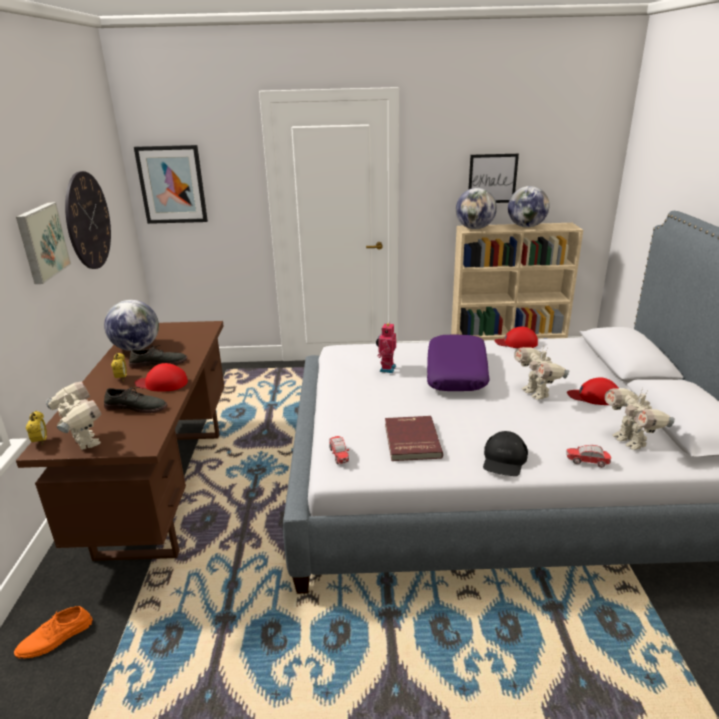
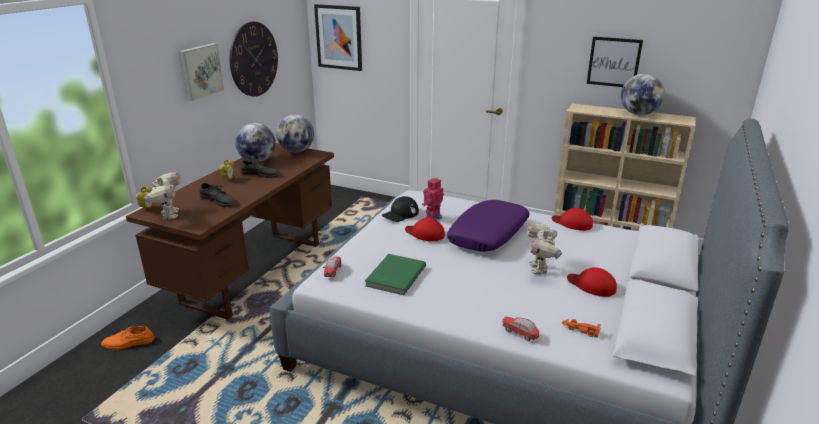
camera: 25 degrees right, 0 degrees up
red cap [135,363,188,392] -> red cap moved to [405,218,445,242]
red book [385,416,443,461] -> green book [365,254,426,295]
globe [456,188,497,229] -> globe moved to [276,115,314,153]
black cap [483,431,528,476] -> black cap moved to [382,196,419,222]
toy robot [605,388,675,450] -> orange toy car [562,319,601,338]

